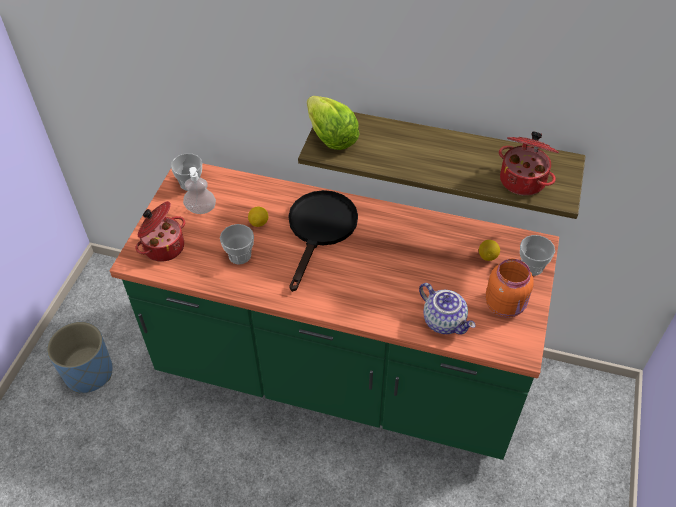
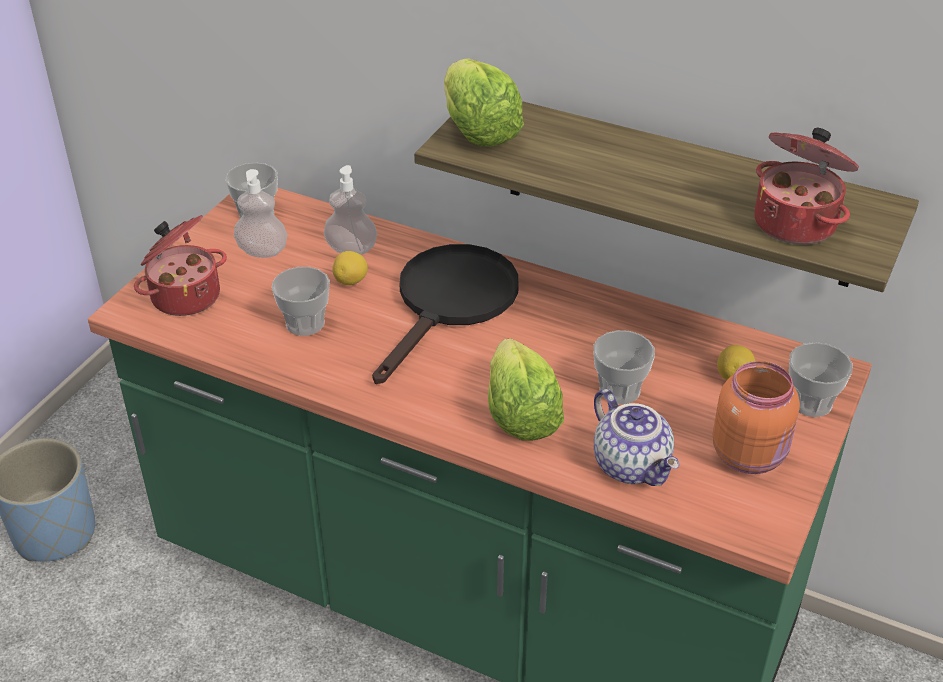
camera: 10 degrees right, 10 degrees down
none -> soap dispenser [324,165,377,255]
none -> lettuce [488,339,564,441]
none -> cup [593,330,655,404]

